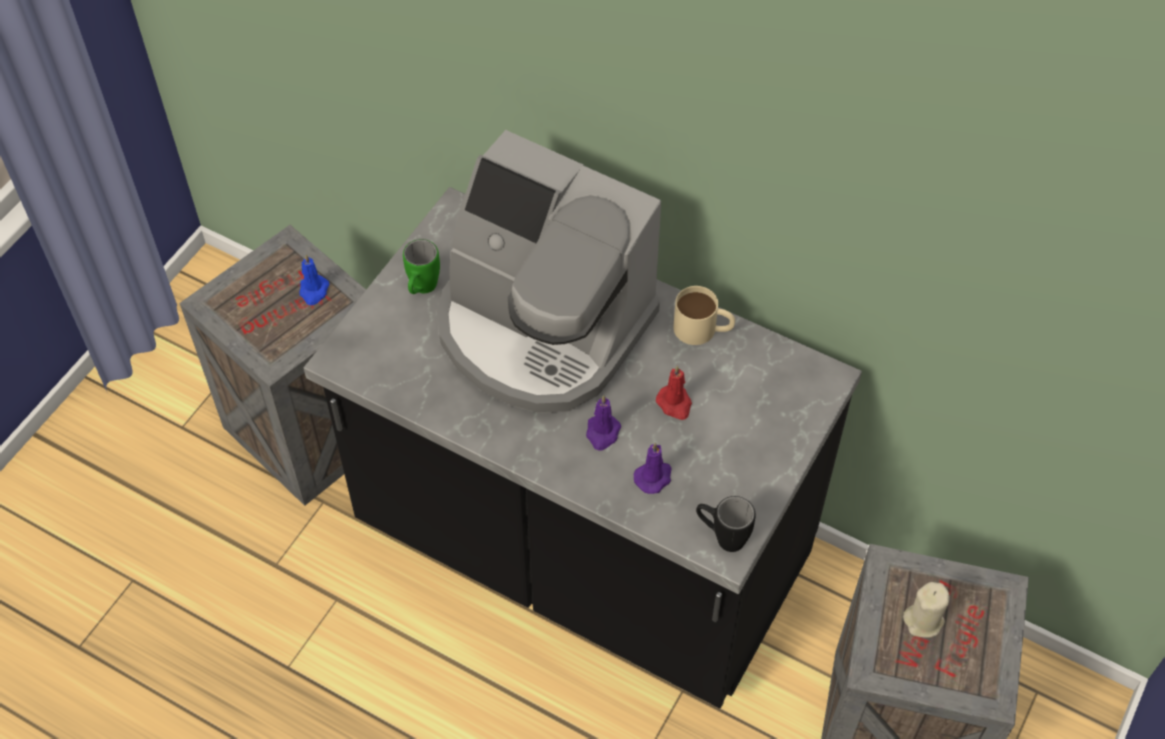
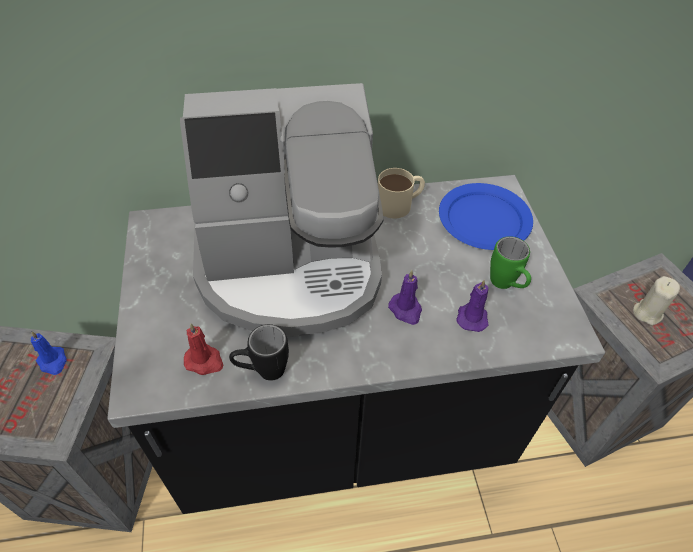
camera: 40 degrees left, 5 degrees down
green mug [403,239,440,294] -> green mug moved to [490,236,531,289]
red candle [656,365,692,420] -> red candle moved to [184,323,223,375]
black mug [696,496,756,552] -> black mug moved to [229,324,289,381]
none -> blue plate [439,183,533,250]

